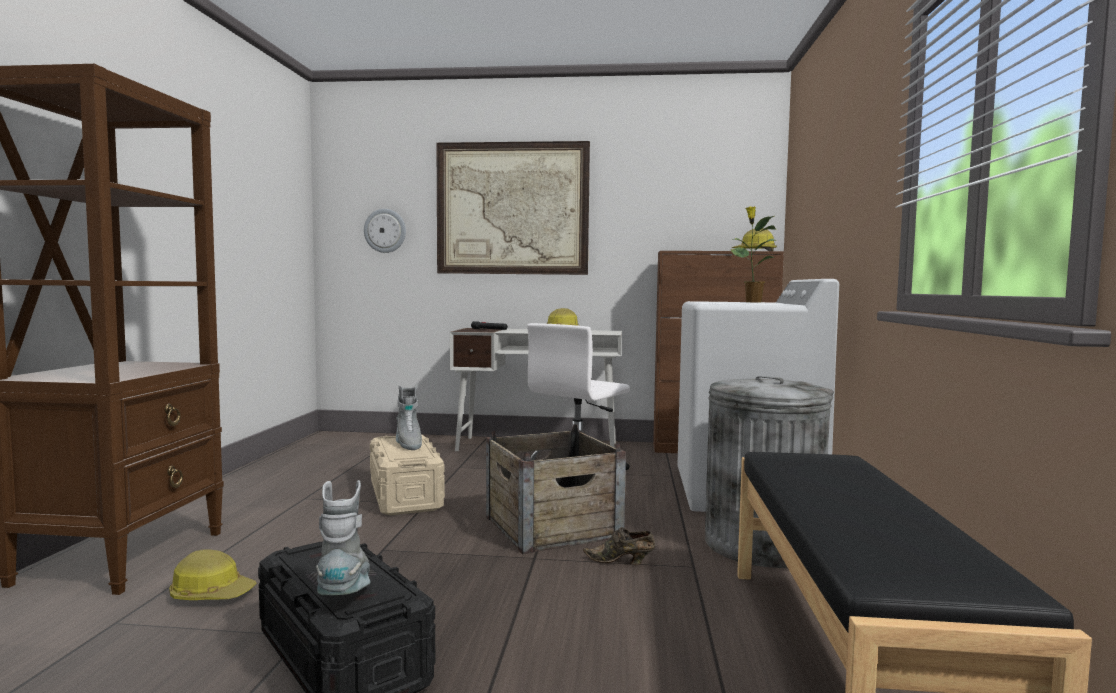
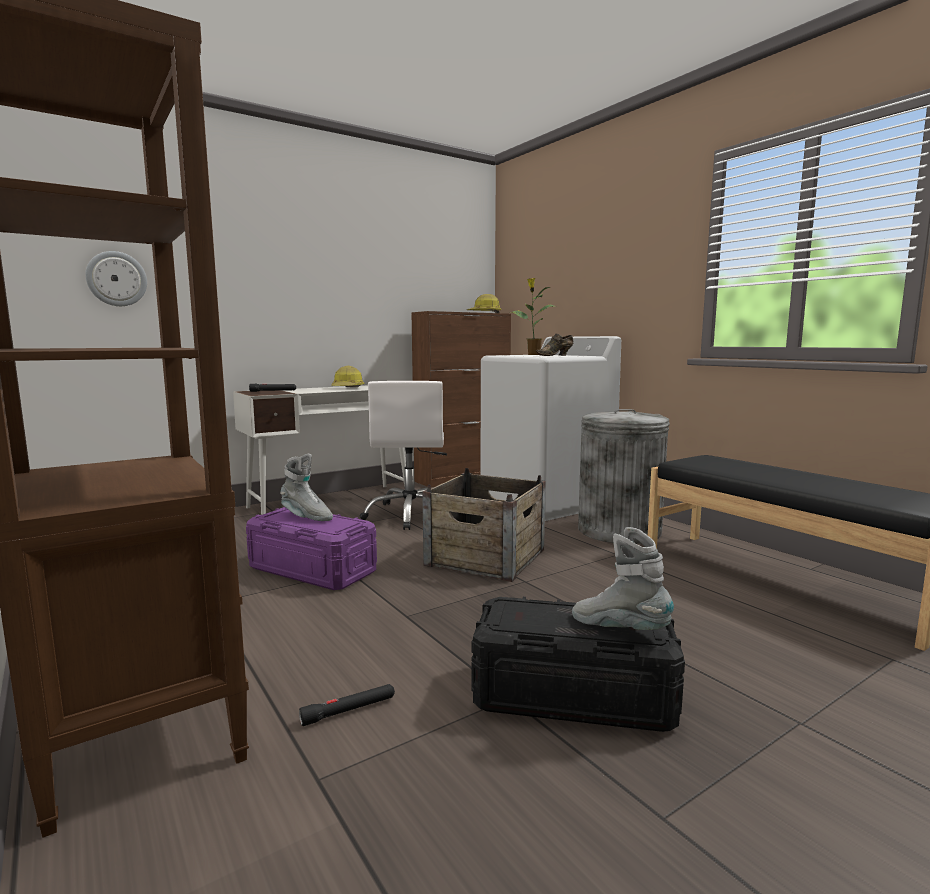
camera: 40 degrees left, 5 degrees up
hard hat [169,549,257,600] -> black flashlight [299,684,395,726]
beige storage box [370,435,445,515] -> purple storage box [246,507,377,590]
picture [436,141,590,275] -> none
brown shoe [583,527,655,565] -> brown shoe moved to [536,334,574,356]

